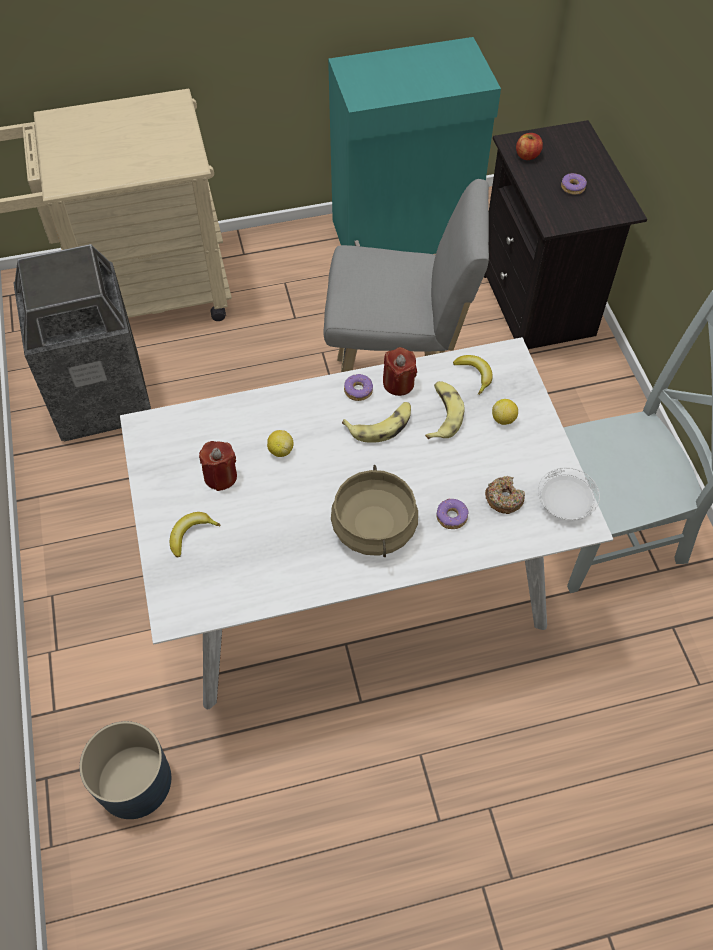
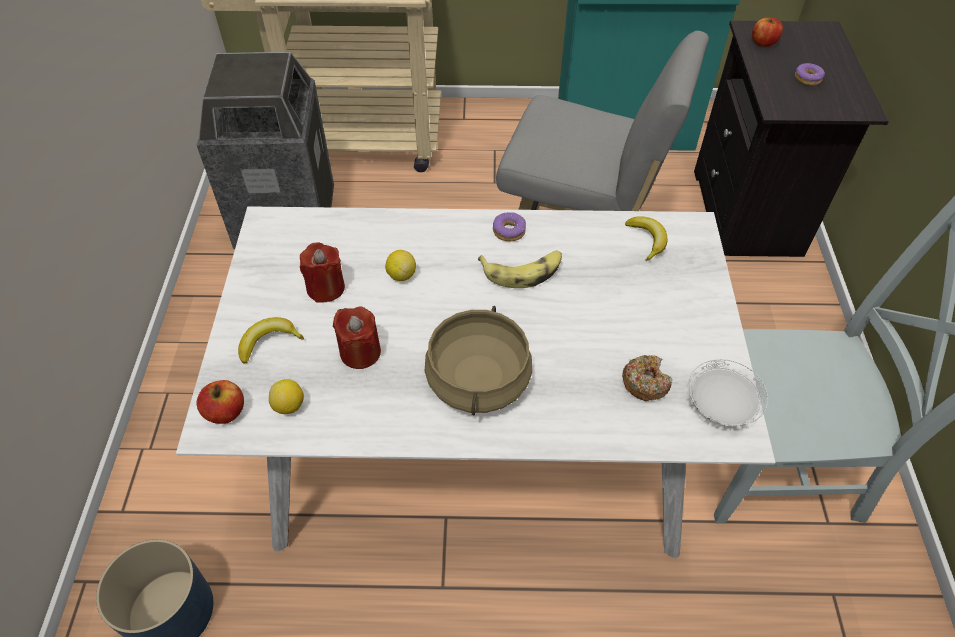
camera: 15 degrees right, 5 degrees down
red candle [383,347,417,396] -> red candle moved to [333,307,381,369]
banana [425,381,464,439] -> none
donut [436,498,468,529] -> none
lemon [492,399,518,425] -> lemon moved to [269,379,304,414]
none -> apple [197,380,244,424]

